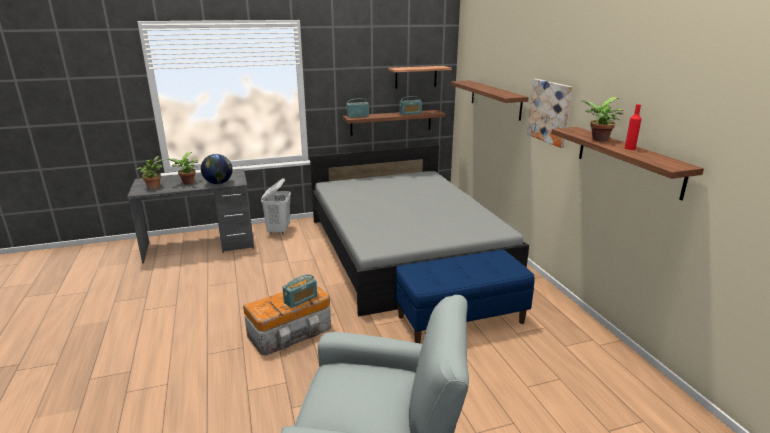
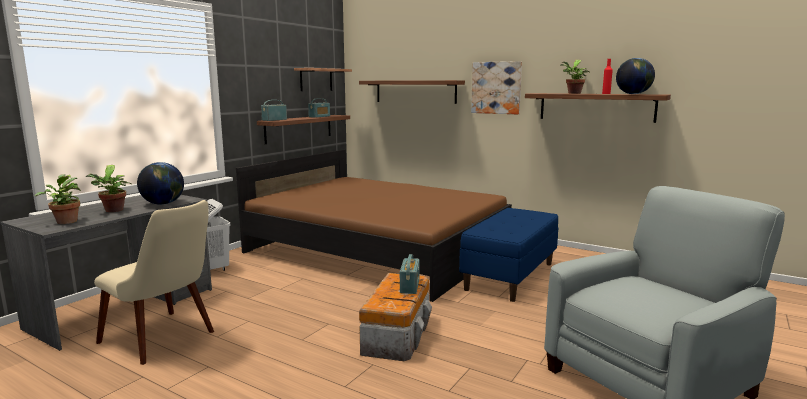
camera: 40 degrees left, 10 degrees down
grey bed [310,145,529,317] -> brown bed [236,150,512,302]
none -> beige chair [94,200,214,365]
none -> globe [616,58,655,94]

